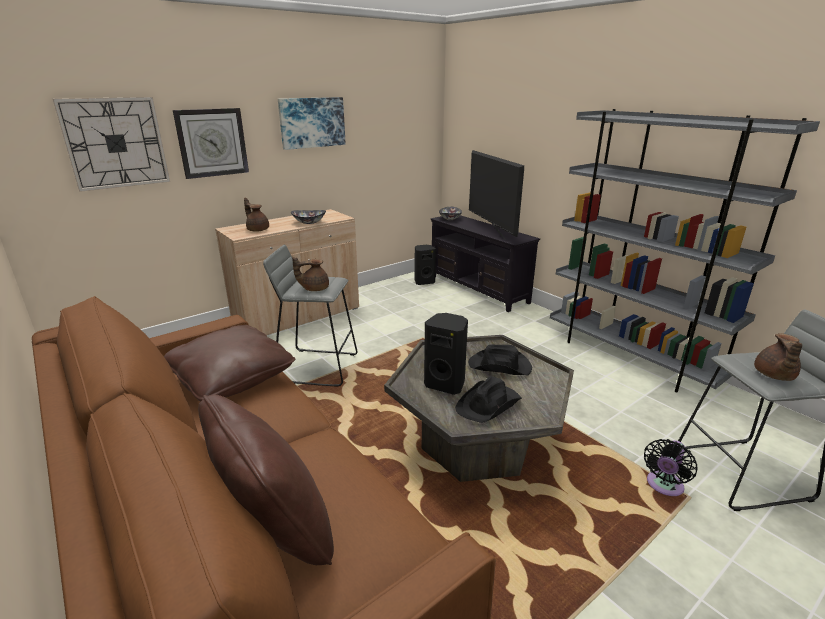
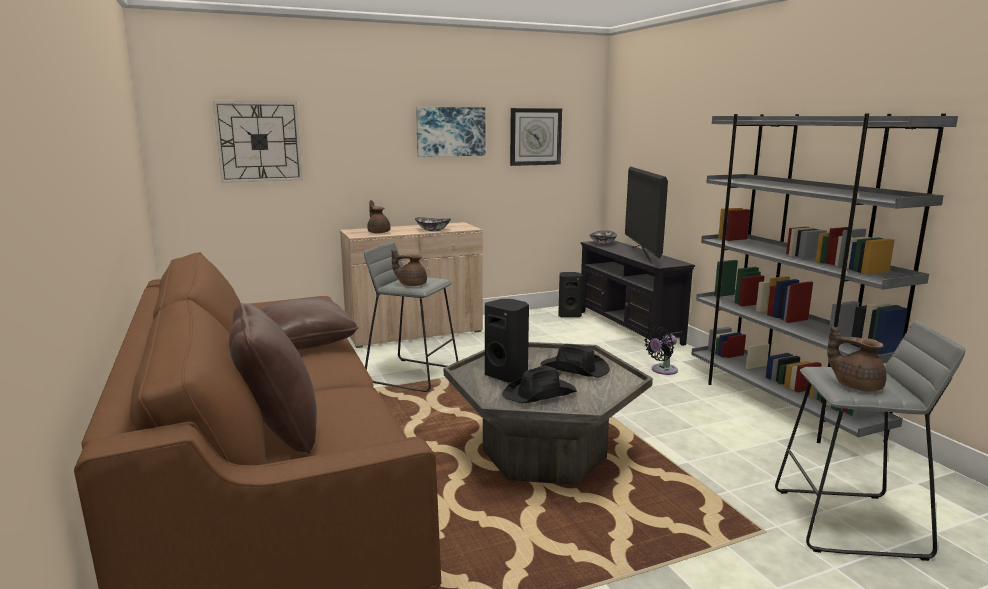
camera: 15 degrees right, 10 degrees down
wall clock [173,108,249,179] -> wall clock moved to [510,108,562,166]
black fan [644,439,697,496] -> black fan moved to [644,327,678,375]
brown teapot [754,333,802,381] -> brown teapot turned 90 degrees clockwise [827,325,887,391]

